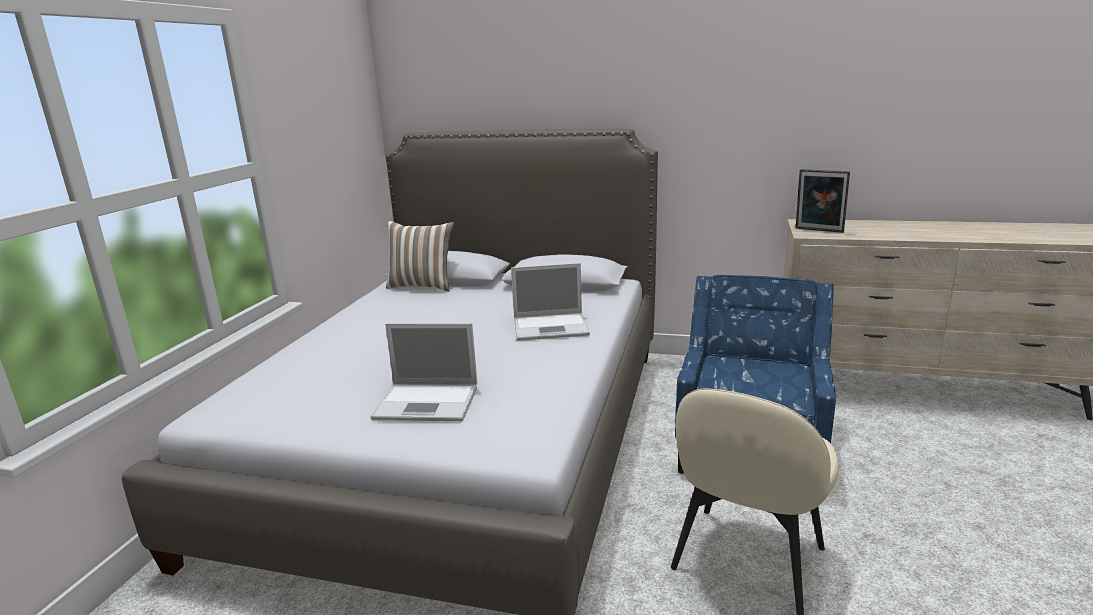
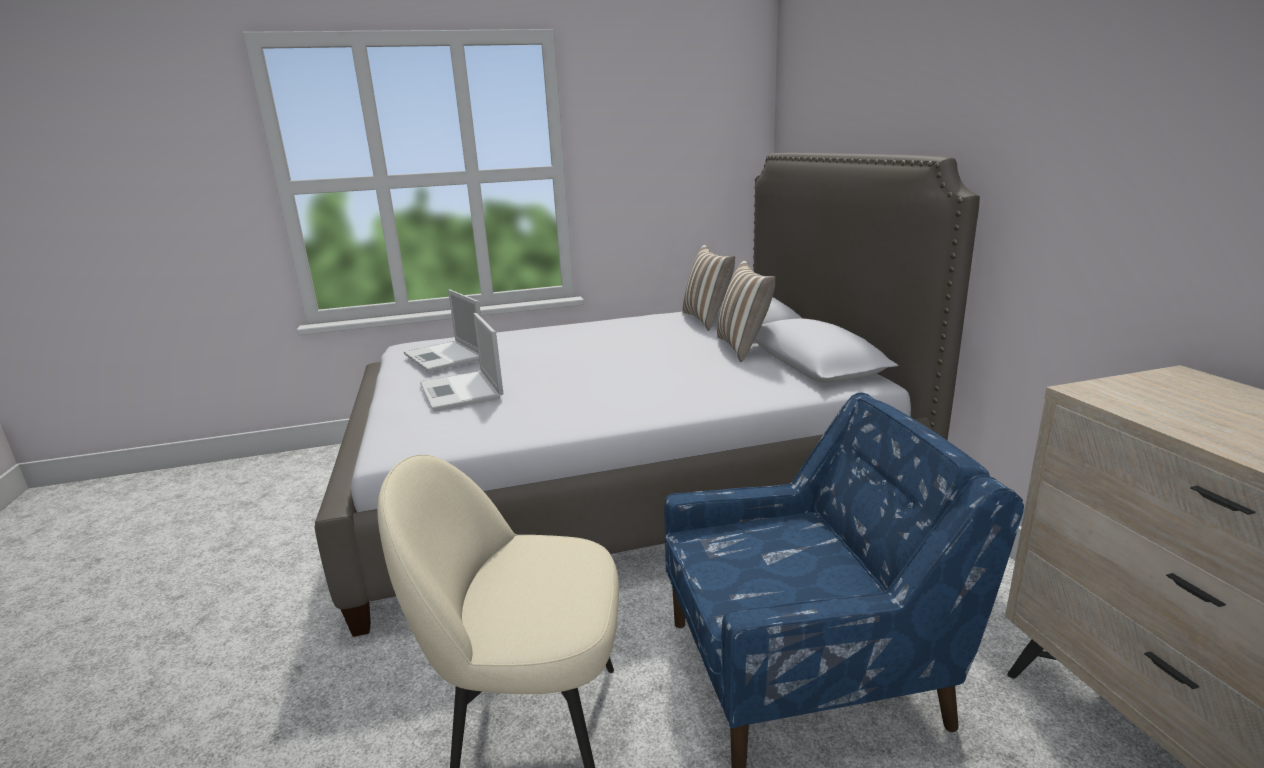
camera: 60 degrees right, 0 degrees up
laptop [511,263,590,341] -> laptop moved to [404,290,481,372]
picture frame [796,169,850,233] -> none
none -> pillow [717,260,775,362]

